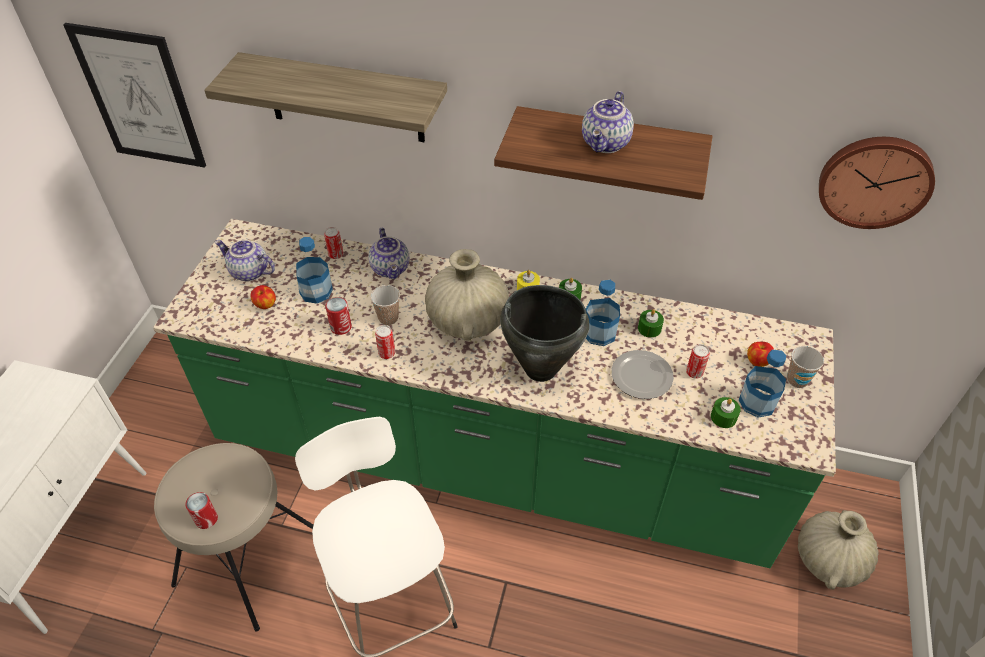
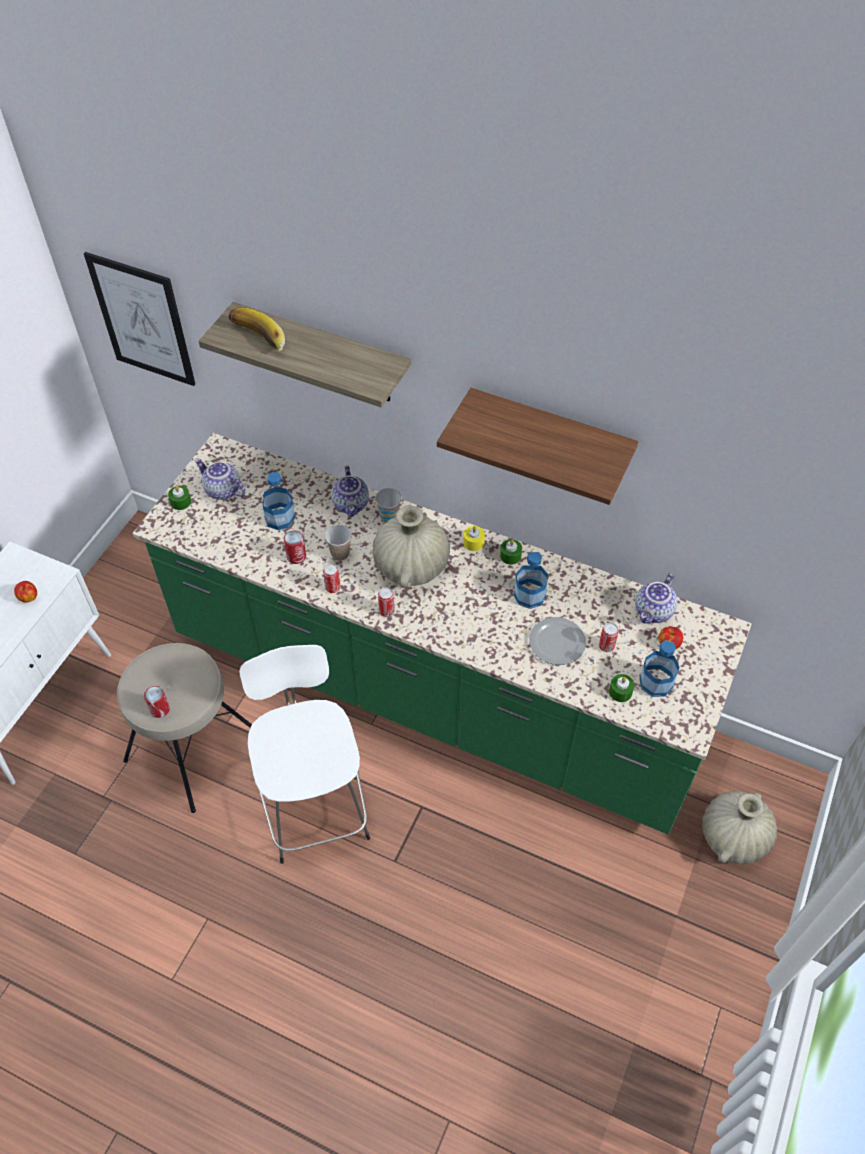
camera: 10 degrees right, 5 degrees up
apple [250,285,276,309] -> apple moved to [14,581,37,603]
can [324,227,343,259] -> can moved to [378,587,395,617]
black cooking pot [500,285,589,382] -> none
teapot [582,91,634,153] -> teapot moved to [635,573,677,624]
green candle [638,309,664,338] -> green candle moved to [168,486,191,510]
cup [787,346,824,388] -> cup moved to [375,488,401,523]
wall clock [819,137,935,229] -> none
none -> banana [229,307,285,351]

